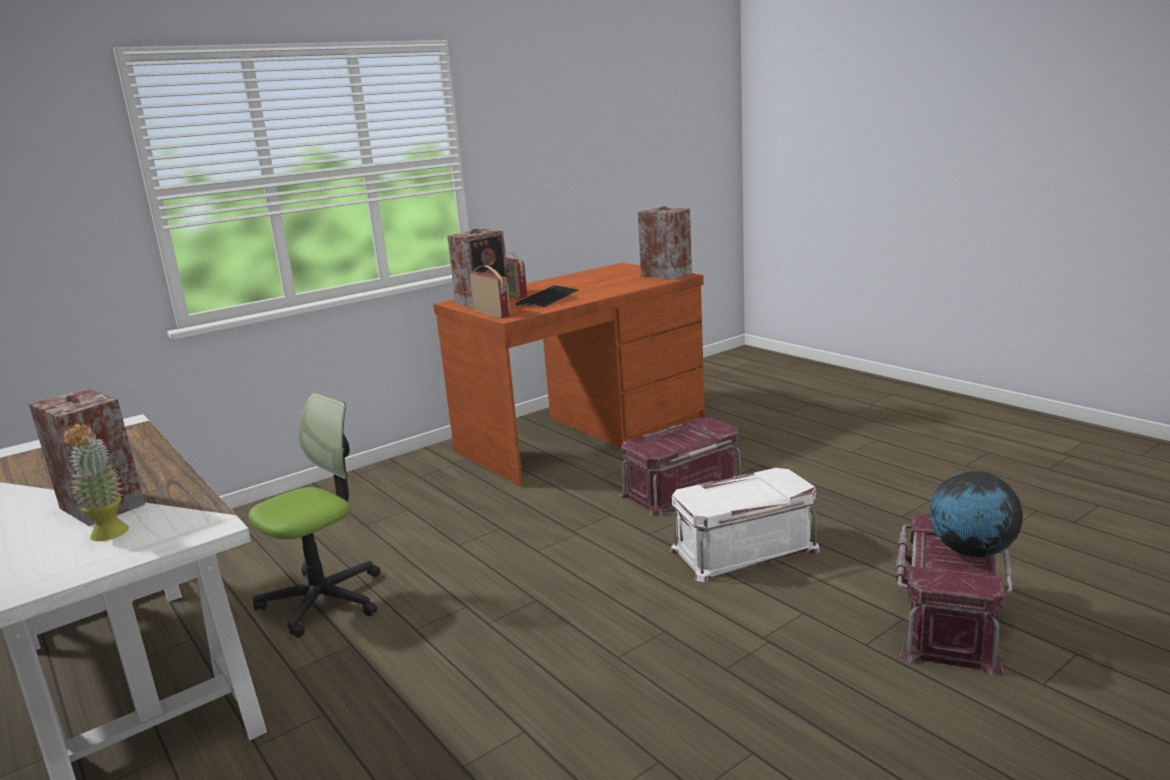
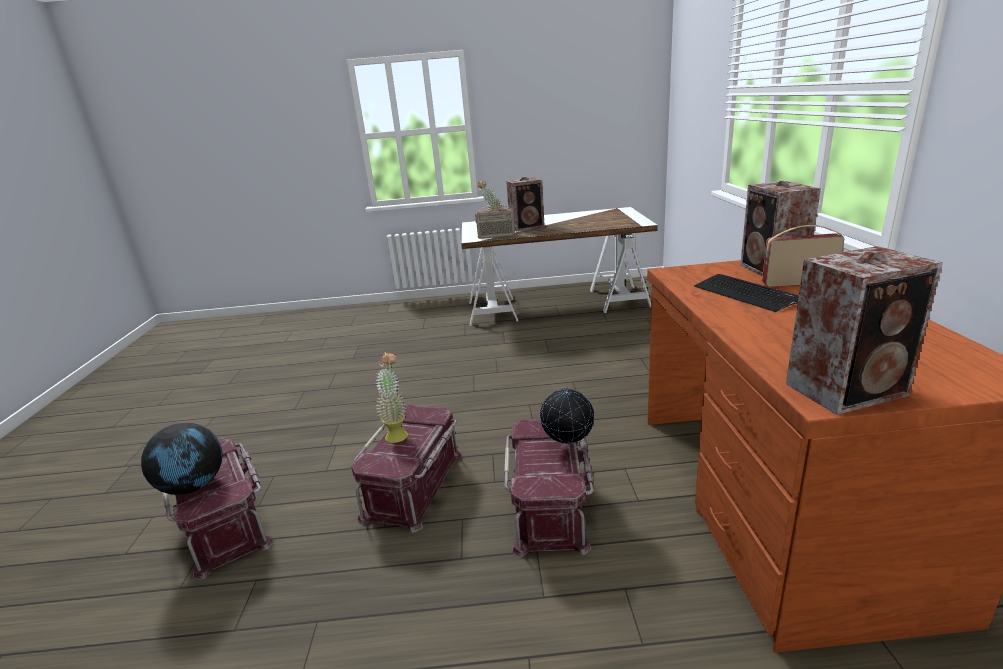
camera: 125 degrees right, 5 degrees up
office chair [248,393,380,638] -> none
radio [469,265,510,318] -> radio moved to [475,204,515,239]
white storage box [670,468,821,582] -> red storage box [351,405,462,533]
none -> potted plant [375,353,408,443]
none -> globe [540,386,595,445]

